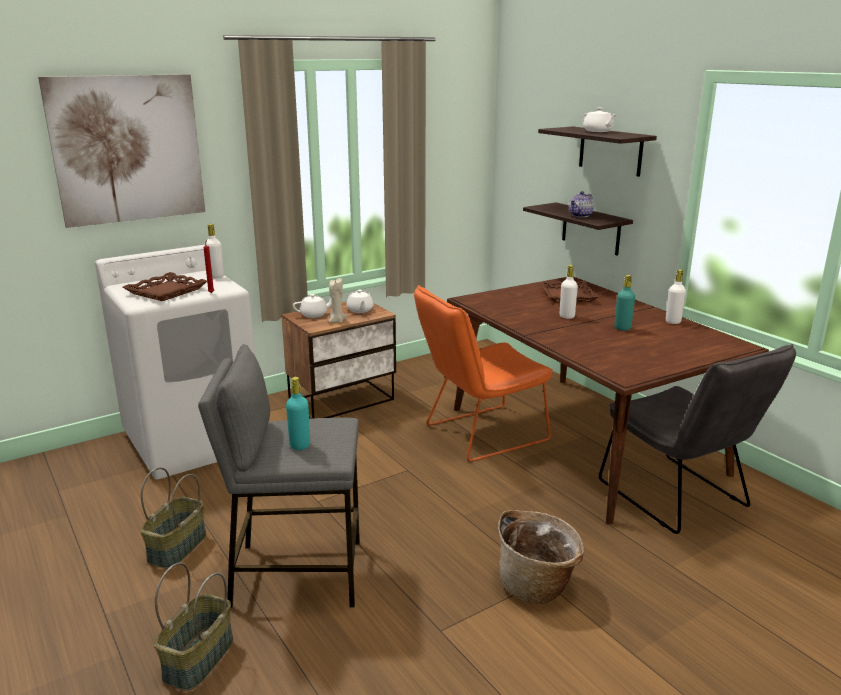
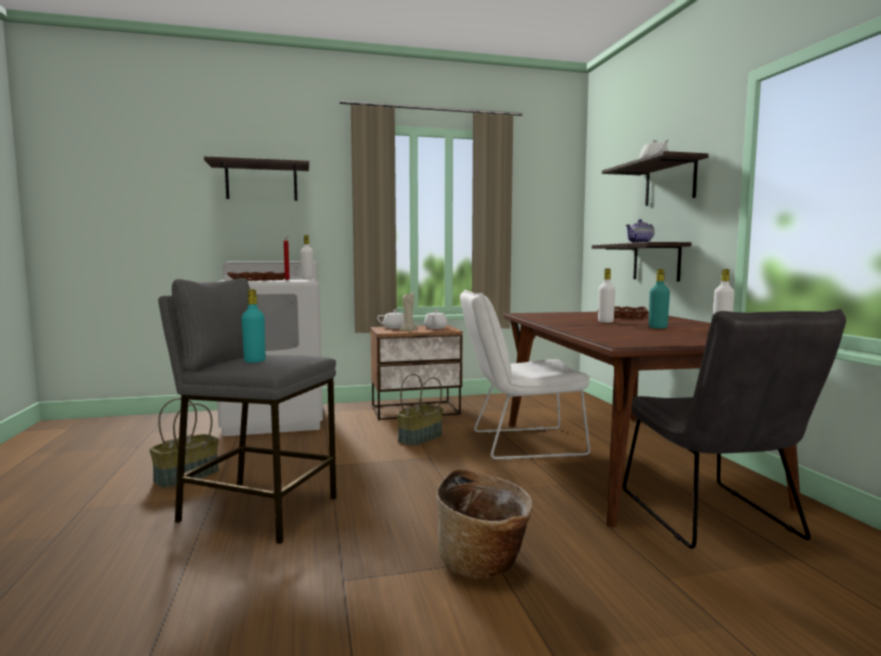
camera: 20 degrees right, 15 degrees down
picture [38,74,205,228] -> shelf [204,156,309,201]
basket [154,563,233,690] -> basket moved to [397,374,443,446]
orange chair [414,285,553,462] -> white chair [460,289,591,460]

